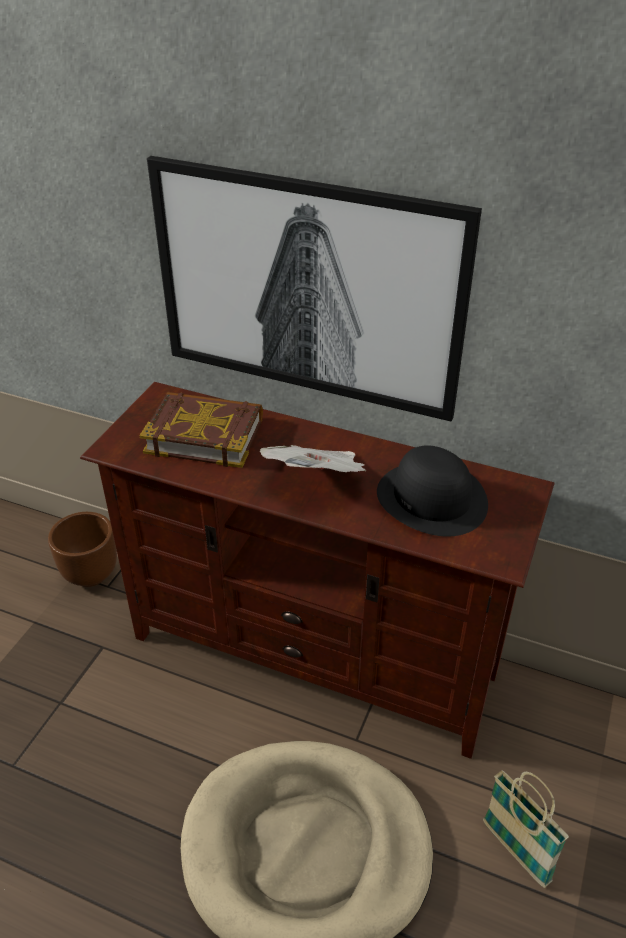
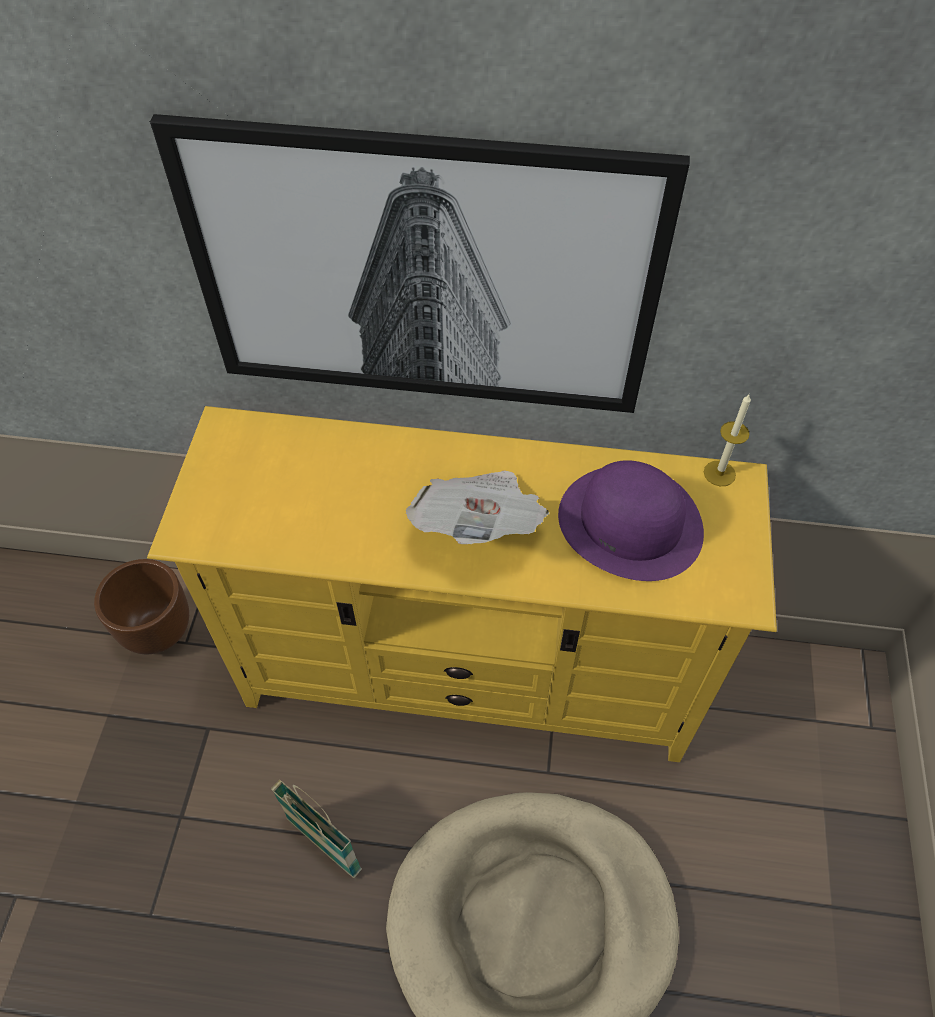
camera: 15 degrees left, 15 degrees up
brown tv stand [80,382,555,759] -> yellow tv stand [147,406,777,762]
book [140,392,263,468] -> none
black hat [377,445,488,536] -> purple hat [558,460,704,581]
basket [483,770,569,888] -> basket moved to [271,779,362,878]
none -> candle [704,394,751,486]

